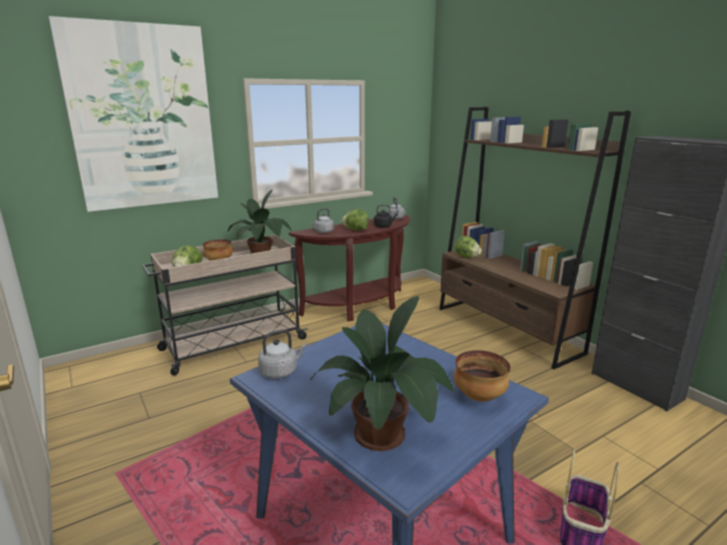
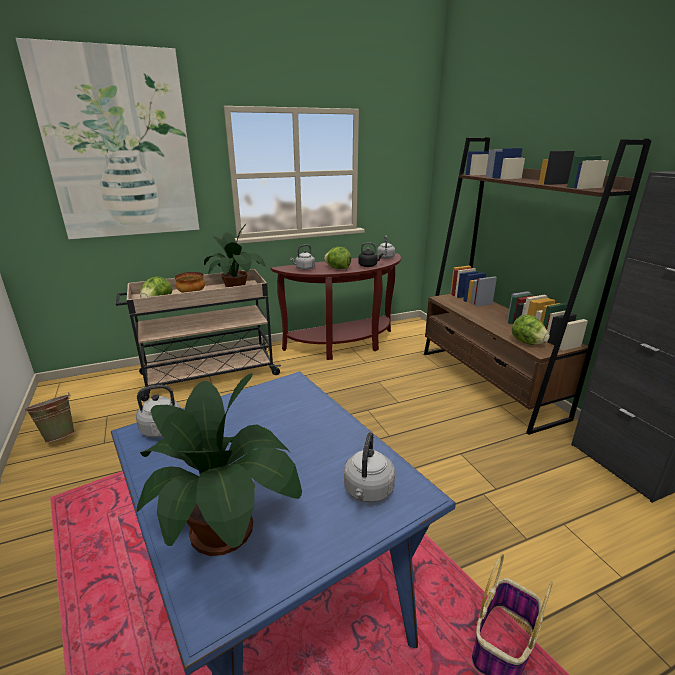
camera: 10 degrees right, 5 degrees up
bowl [454,350,510,402] -> grey kettle [344,432,395,503]
lettuce [455,236,482,258] -> lettuce moved to [512,315,550,345]
none -> green bucket [23,392,75,443]

